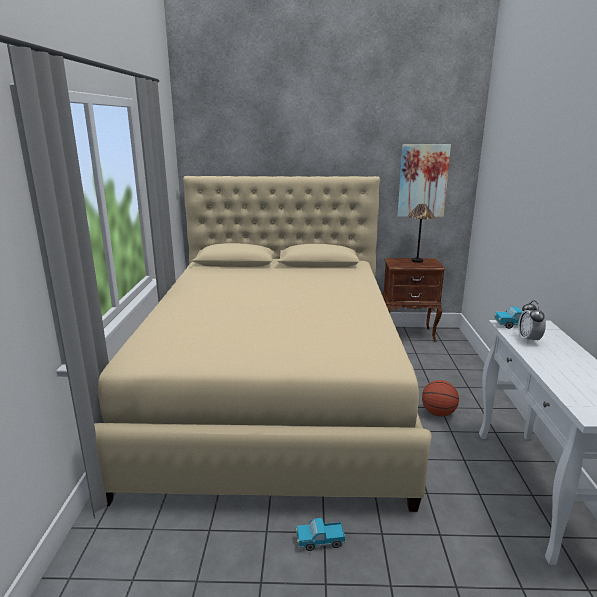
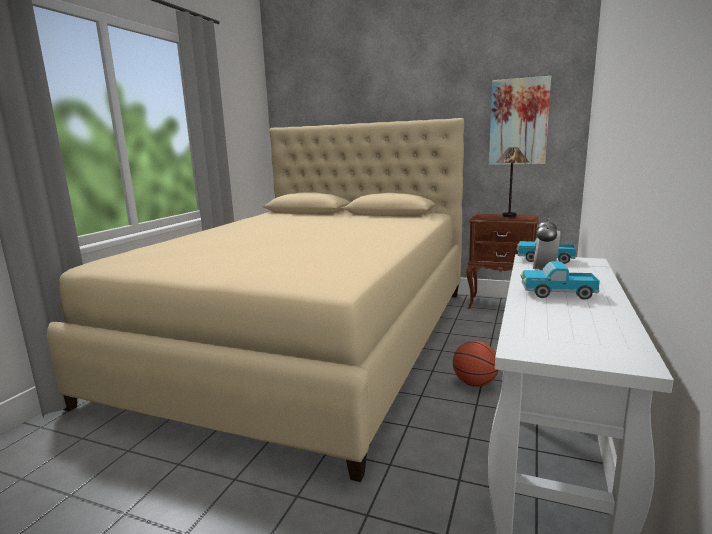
camera: 20 degrees right, 5 degrees down
toy truck [296,518,345,551] -> toy truck moved to [521,261,600,300]

